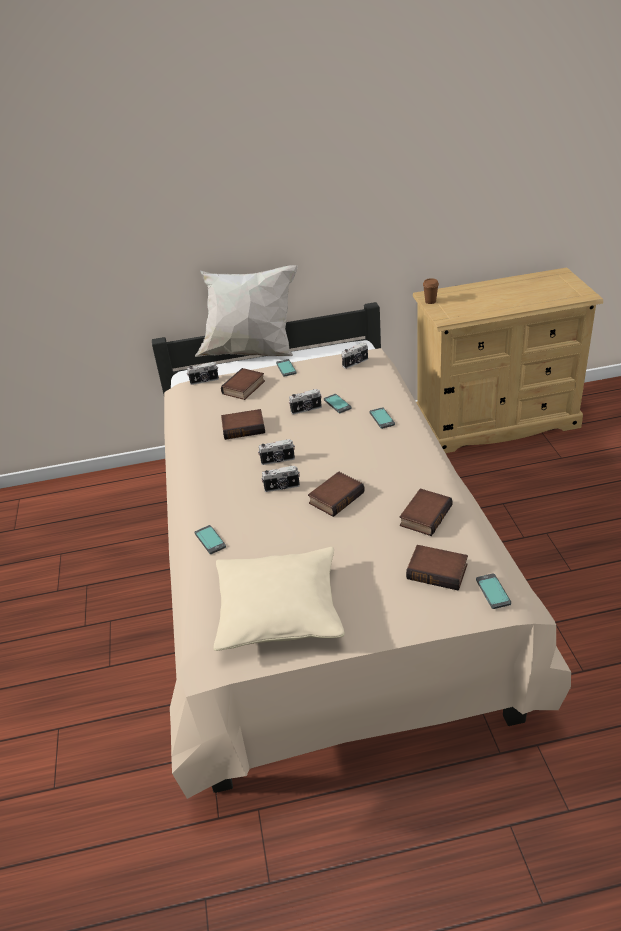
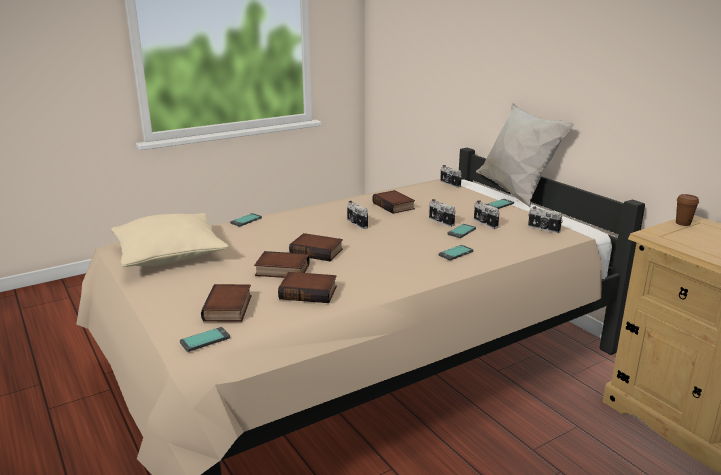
camera: 65 degrees right, 15 degrees down
book [221,368,265,400] -> book moved to [254,251,310,278]
camera [261,465,300,492] -> camera moved to [474,200,499,229]

